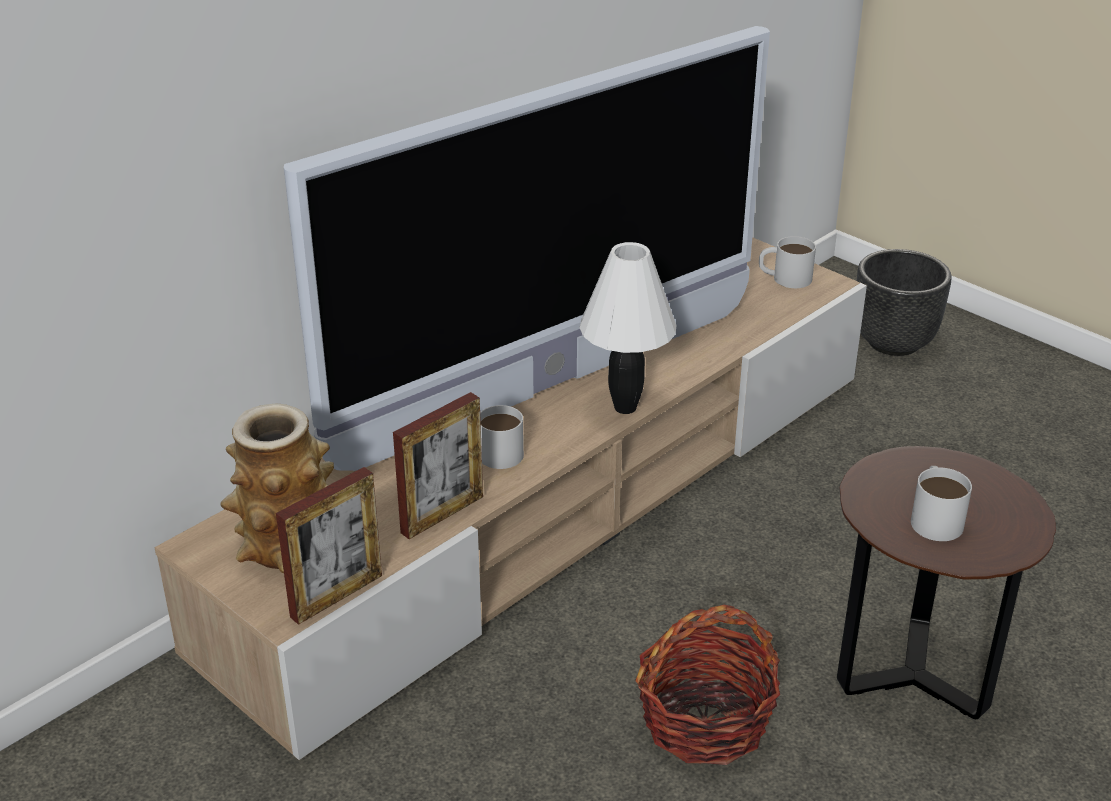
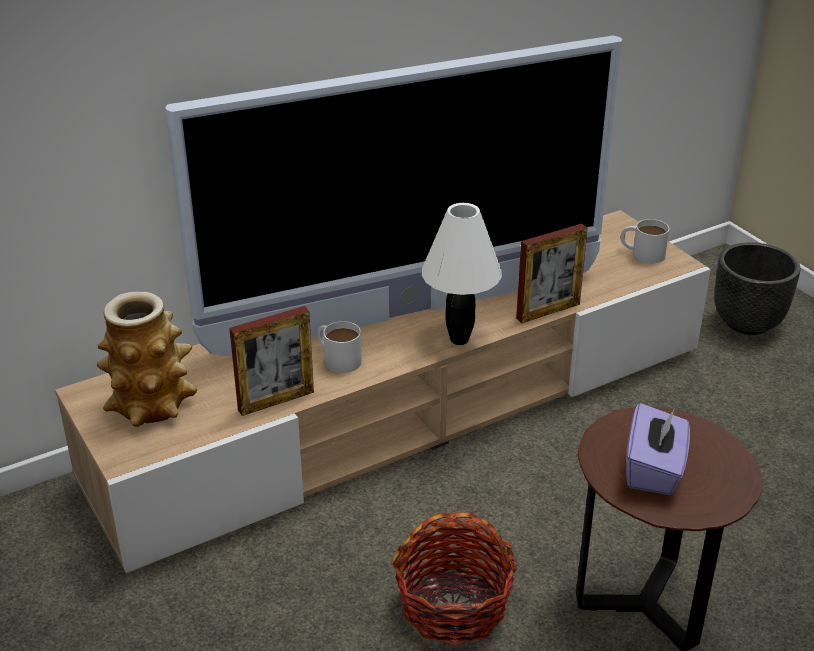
camera: 15 degrees right, 0 degrees up
picture frame [276,467,382,625] -> picture frame moved to [516,223,587,323]
white mug [911,466,972,541] -> purple tissue box [626,403,690,495]

